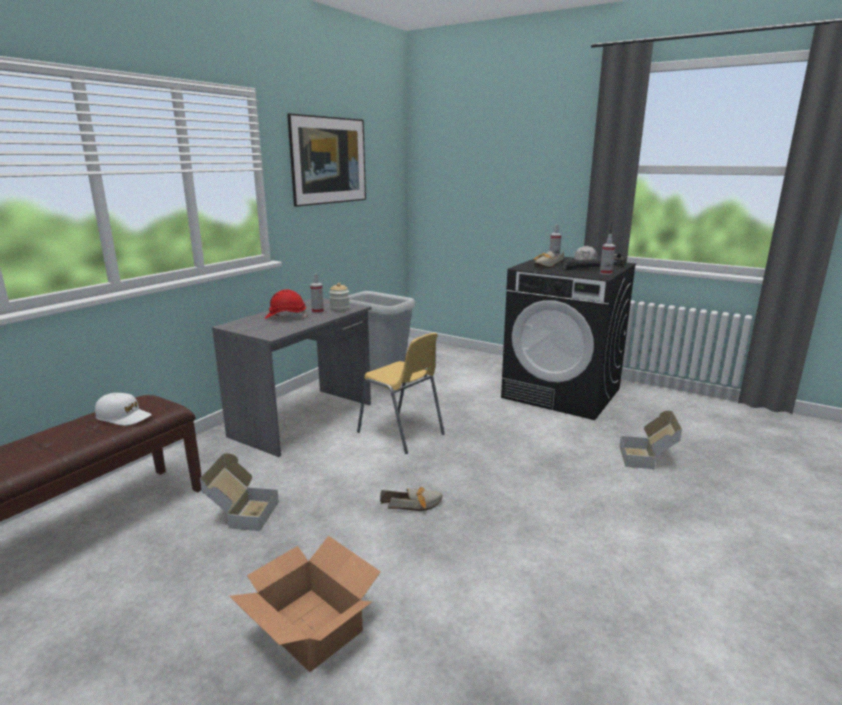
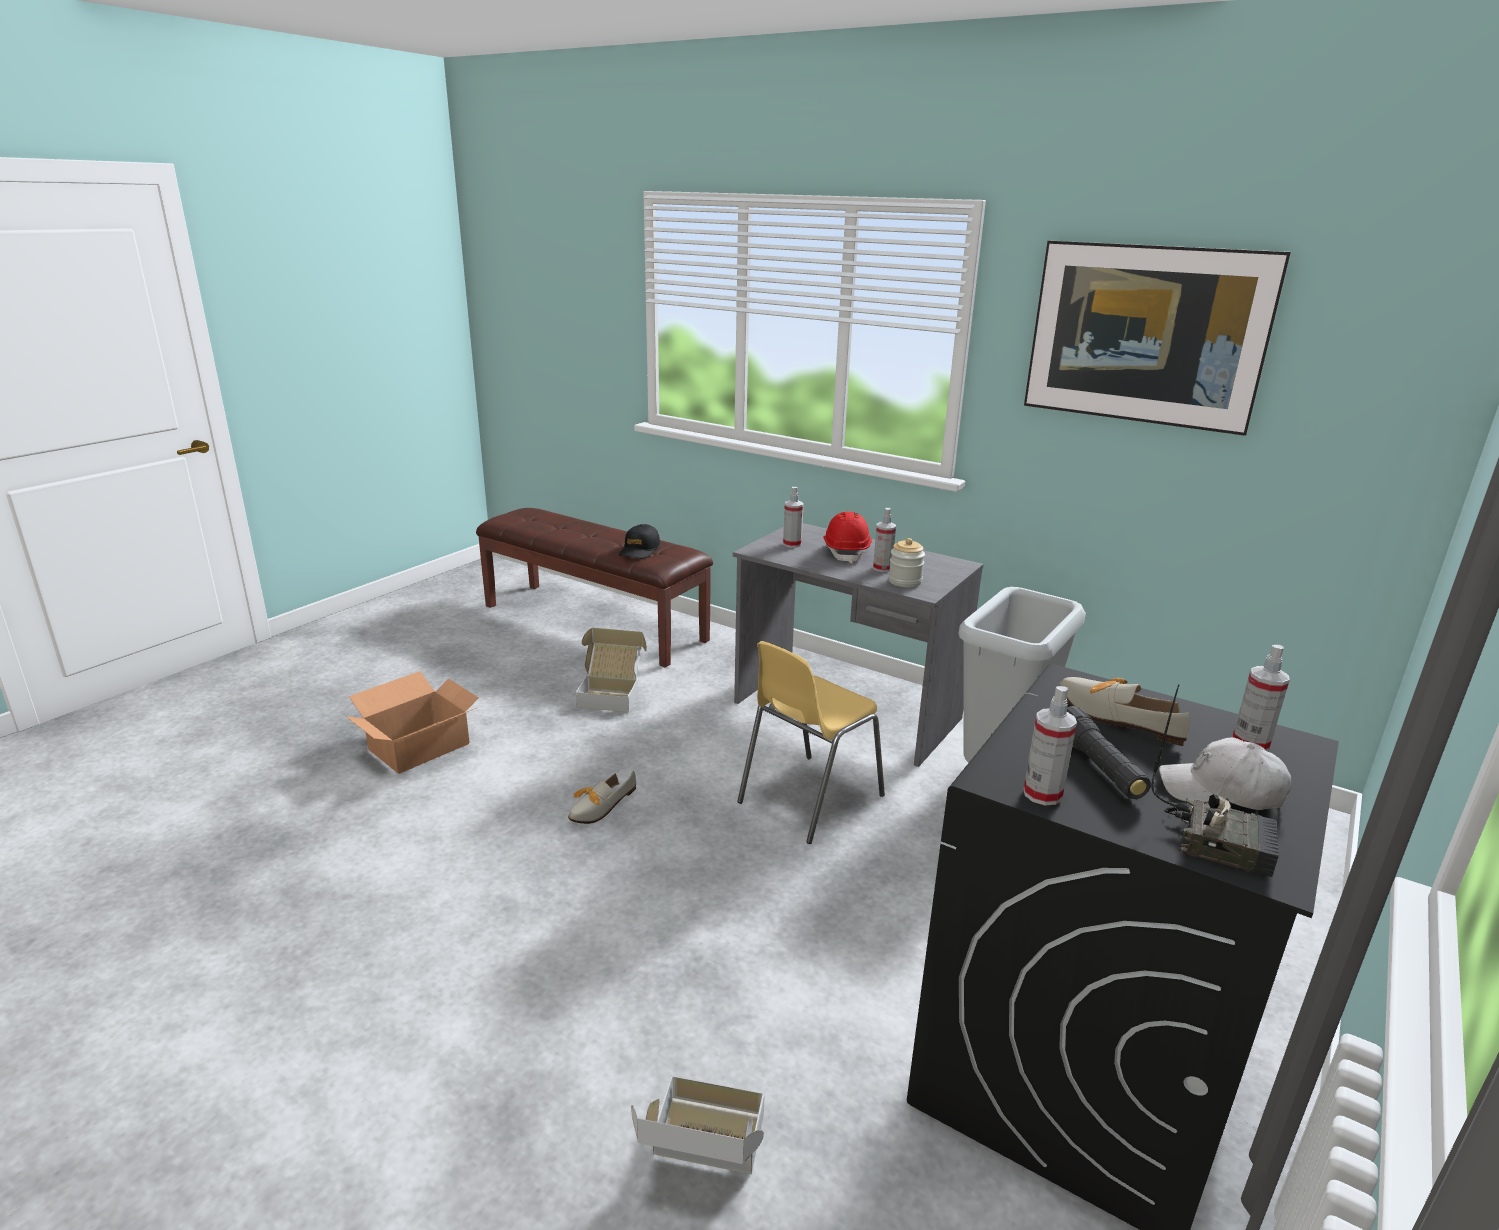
camera: 90 degrees right, 5 degrees up
white cap [95,393,152,426] -> black cap [619,524,660,558]
shoe [380,487,443,511] -> shoe turned 45 degrees clockwise [568,770,636,824]
none -> spray bottle [783,487,804,548]

